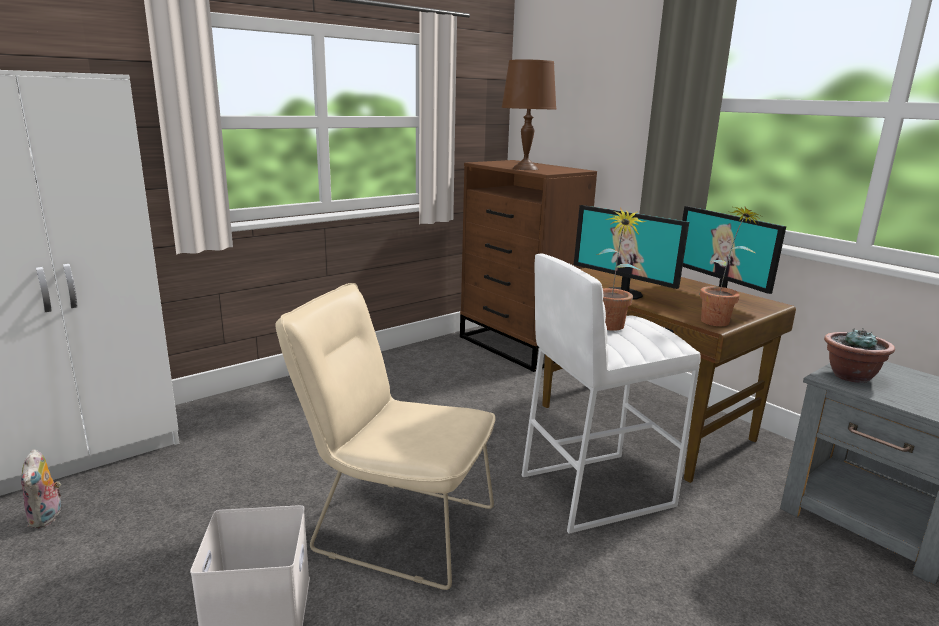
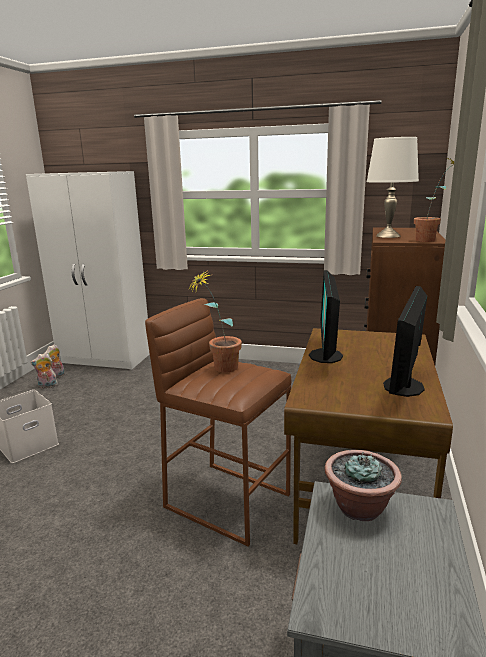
camera: 55 degrees right, 0 degrees up
beige chair [276,283,496,590] -> none
brown table lamp [501,59,556,170] -> white table lamp [367,137,419,238]
white stool [521,254,701,534] -> brown stool [145,298,291,546]
potted plant [700,207,763,326] -> potted plant moved to [414,156,454,242]
none -> plush toy [31,353,58,388]

